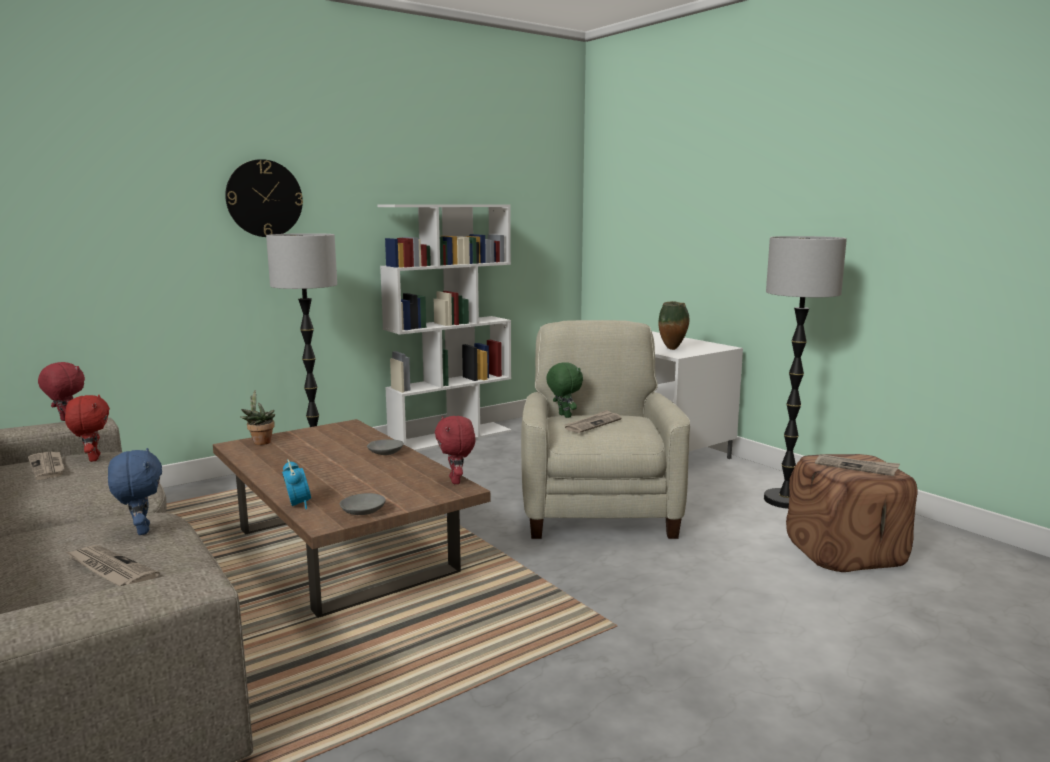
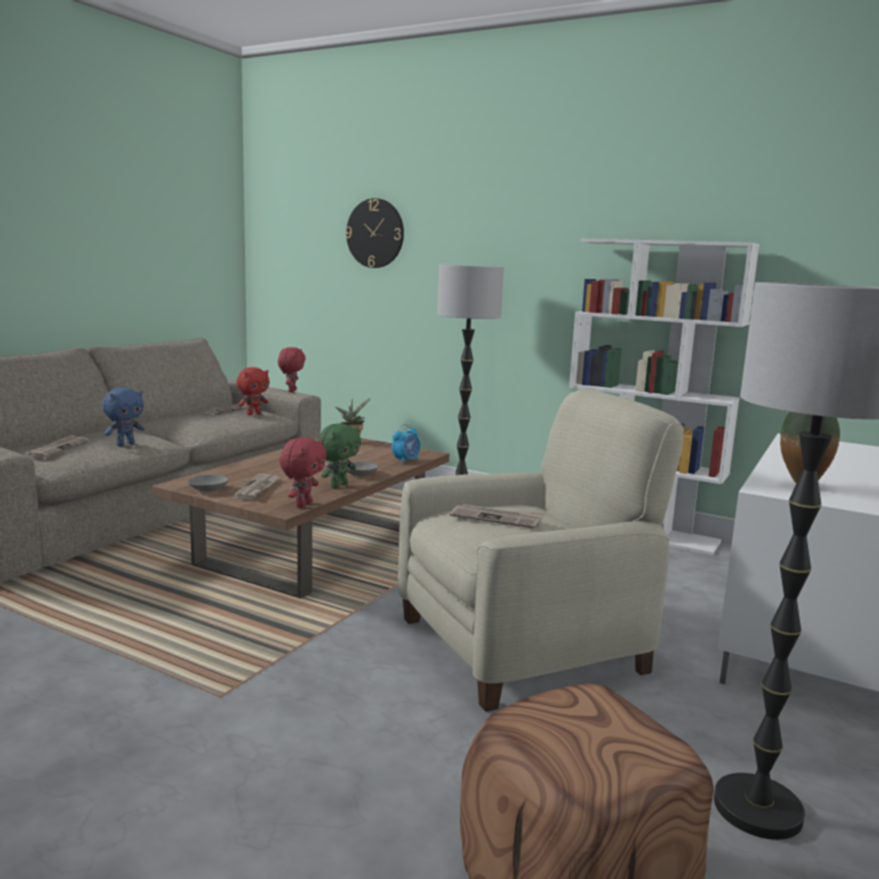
camera: 65 degrees right, 0 degrees up
wall clock [225,159,303,237] -> wall clock moved to [345,198,404,268]
alarm clock [282,459,311,509] -> alarm clock moved to [392,424,420,464]
red plush toy [435,416,475,484] -> red plush toy turned 150 degrees clockwise [279,437,327,508]
green plush toy [546,362,583,418] -> green plush toy moved to [317,423,361,488]
newspaper [815,454,900,476] -> newspaper moved to [232,474,280,500]

